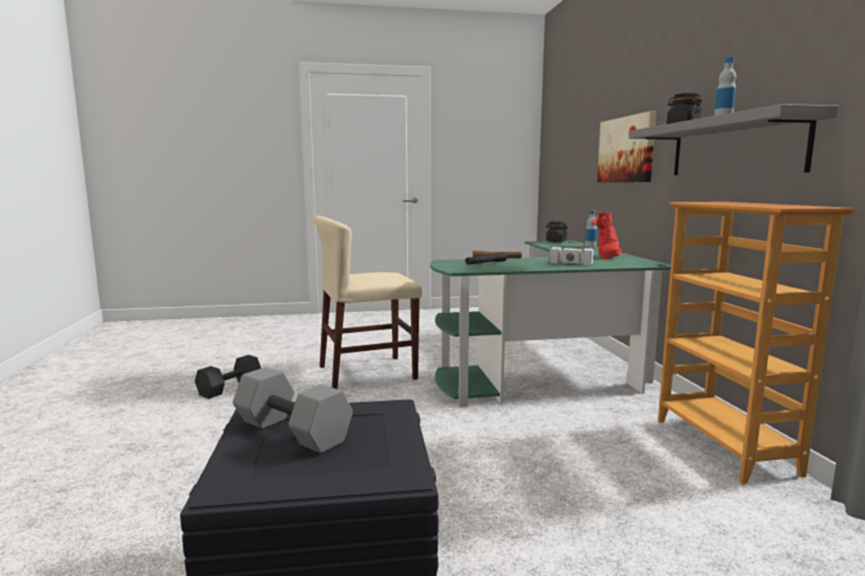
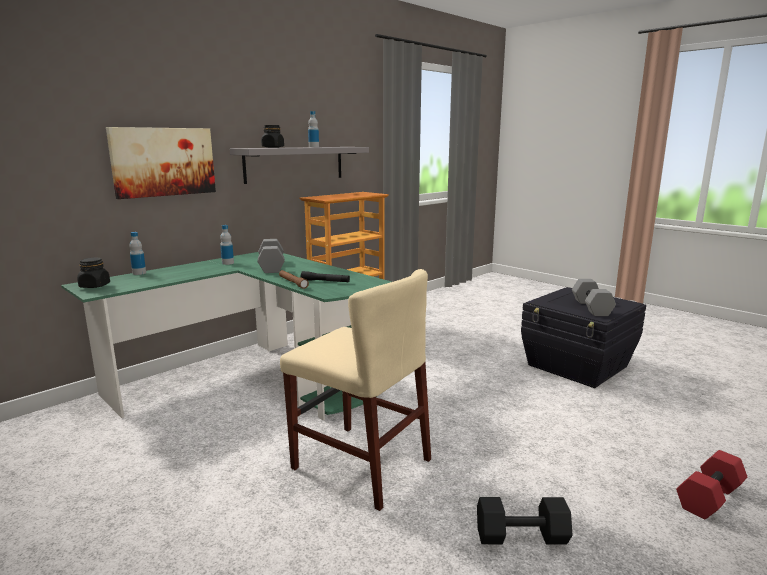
camera: 125 degrees left, 5 degrees up
hammer [549,246,594,266] -> grey dumbbell [258,239,285,273]
red boot [592,212,621,259] -> bottle [220,225,234,265]
none -> red dumbbell [676,450,747,519]

